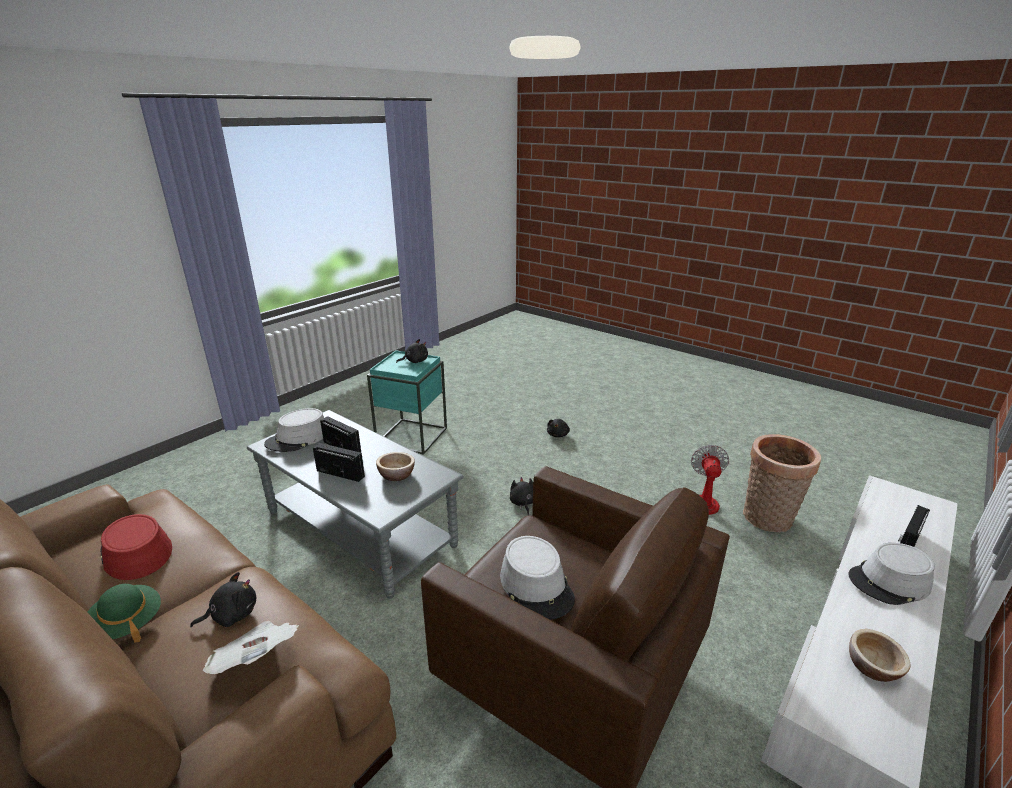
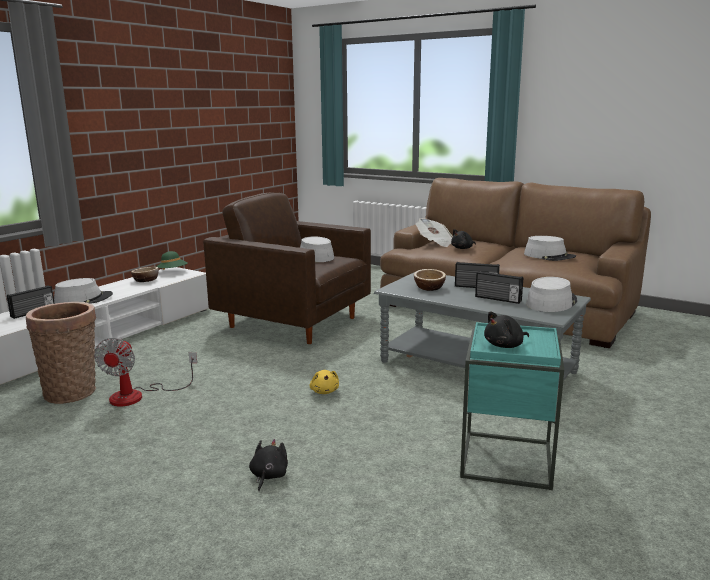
camera: 175 degrees right, 10 degrees down
green hat [87,584,161,643] -> green hat moved to [156,251,188,270]
red hat [100,514,172,580] -> grey hat [524,236,576,261]
black plush toy [510,477,533,515] -> yellow plush toy [310,370,339,394]

